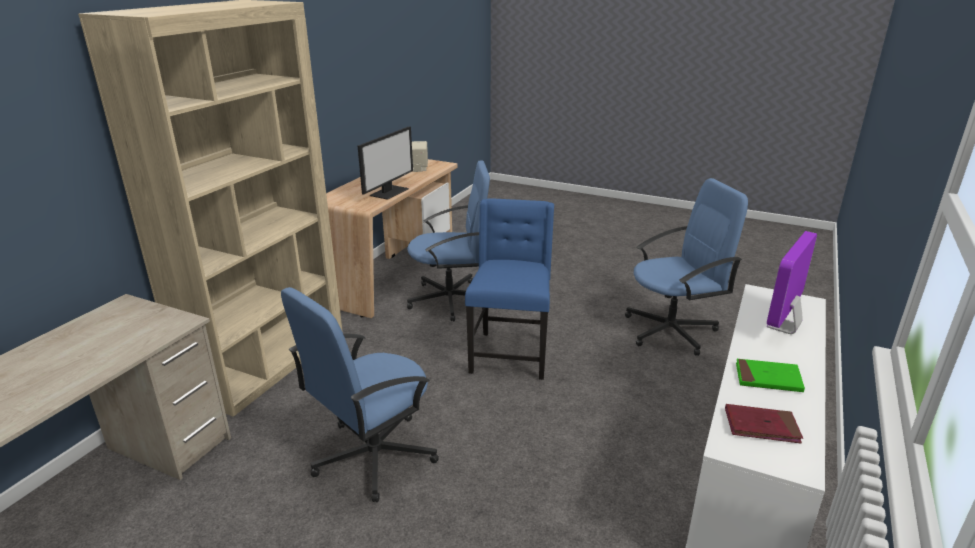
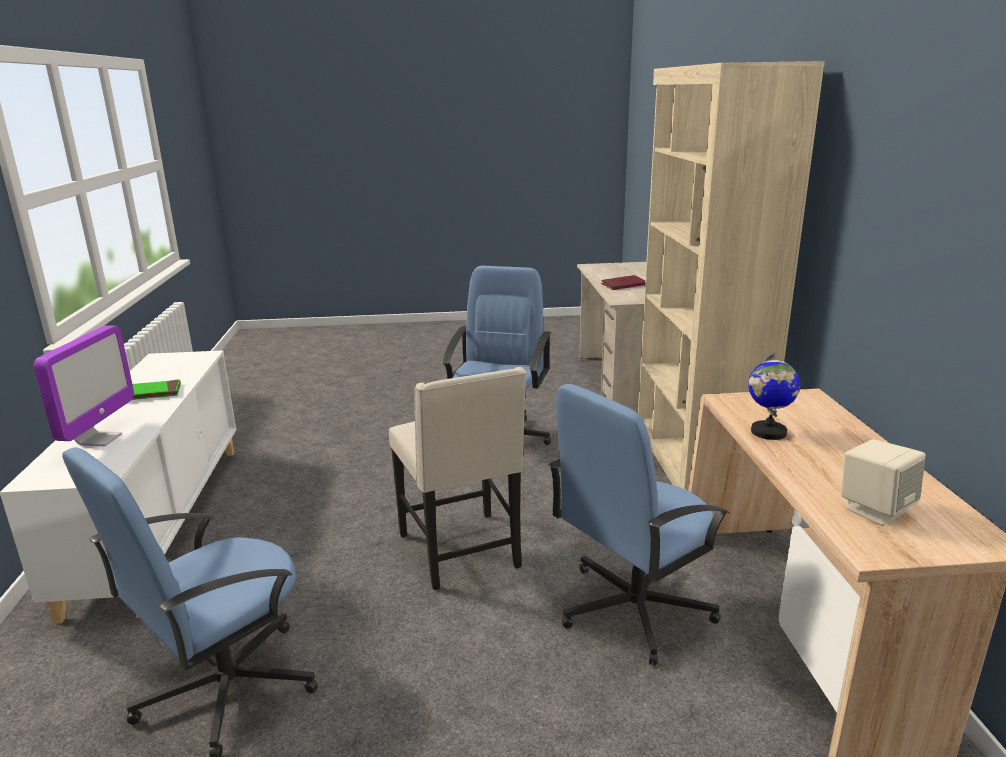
camera: 150 degrees right, 5 degrees down
monitor [358,126,413,200] -> globe [748,352,800,440]
blue chair [465,198,554,380] -> beige chair [389,367,527,590]
red book [725,404,803,444] -> red book moved to [601,275,645,290]

